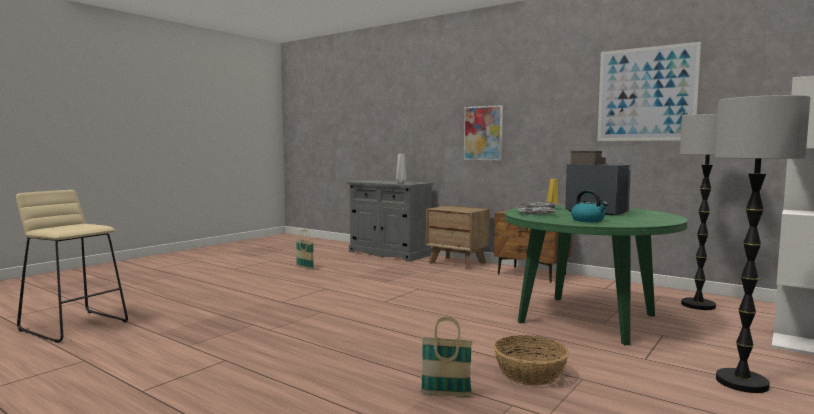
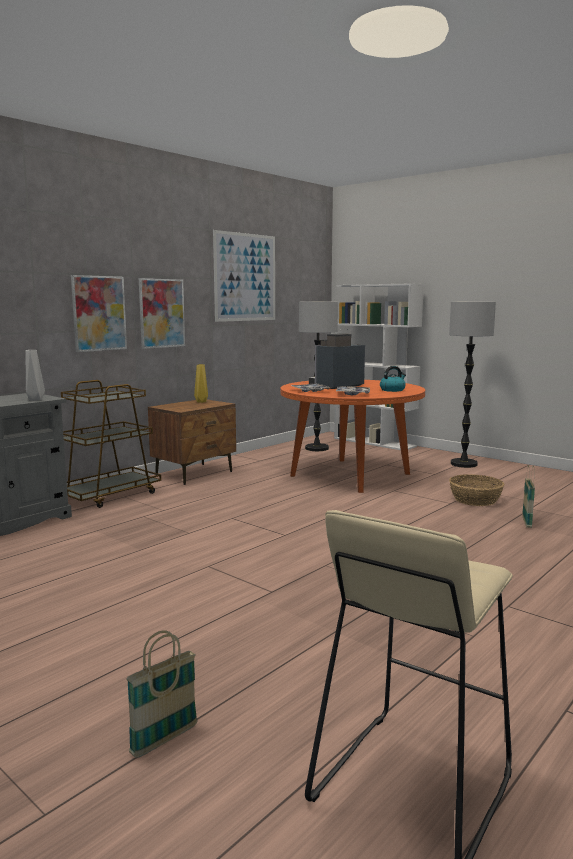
camera: 85 degrees left, 5 degrees up
basket [296,230,314,269] -> basket moved to [126,630,197,758]
brown nightstand [426,206,490,270] -> brown cart [61,380,161,508]
green dining table [505,205,688,345] -> orange dining table [281,380,425,493]
none -> picture [139,278,185,349]

